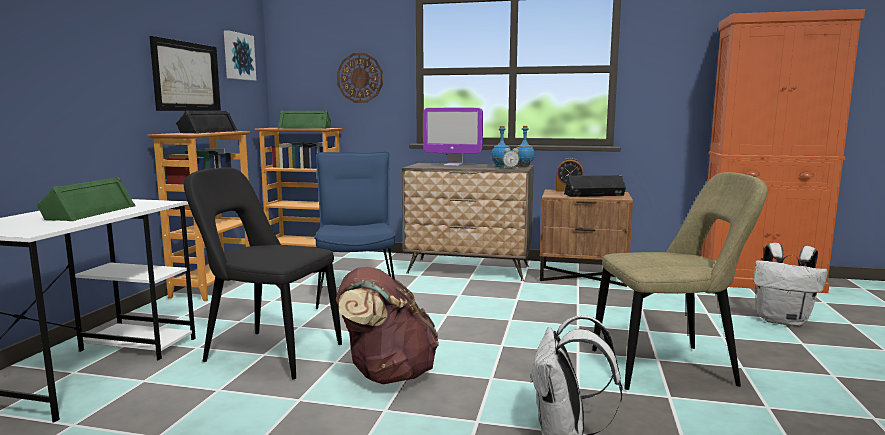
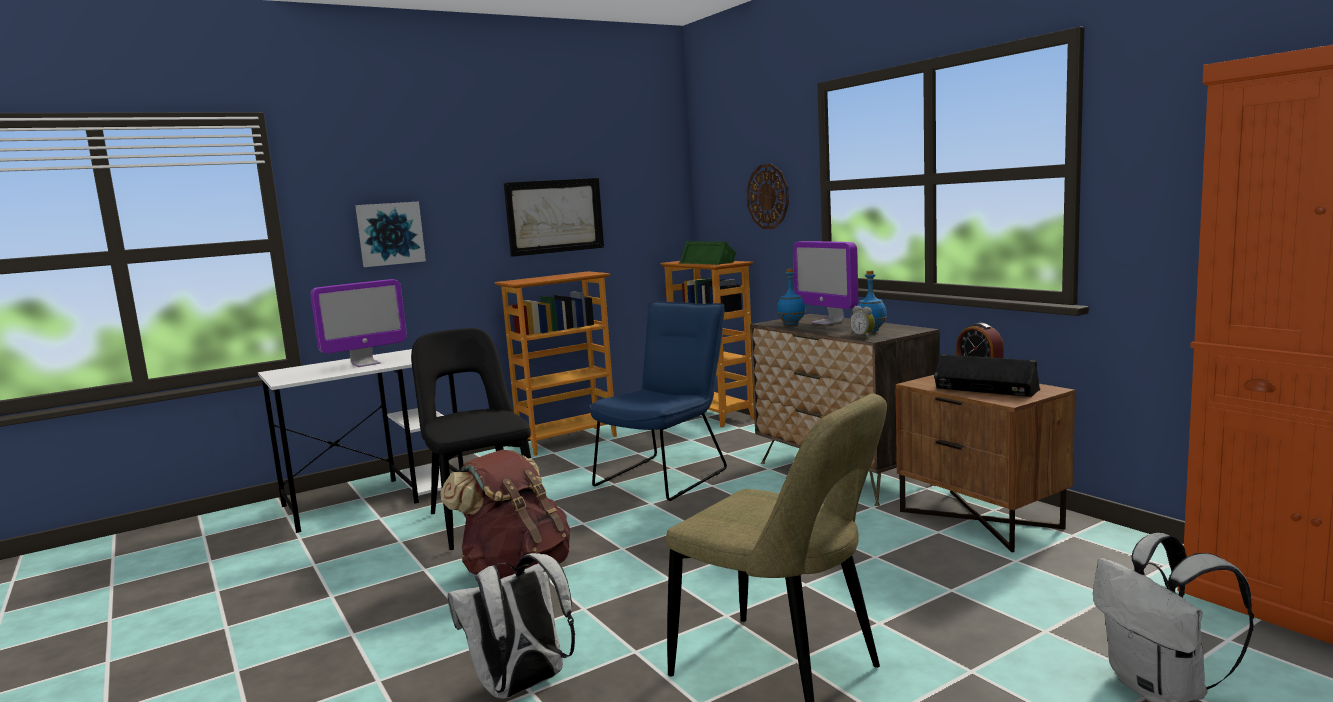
camera: 45 degrees right, 0 degrees up
green speaker [37,176,136,221] -> monitor [310,279,407,367]
black speaker [176,110,238,134] -> none
picture [224,30,256,81] -> picture moved to [355,202,426,267]
blue bottle [517,126,535,167] -> blue bottle moved to [777,269,805,325]

